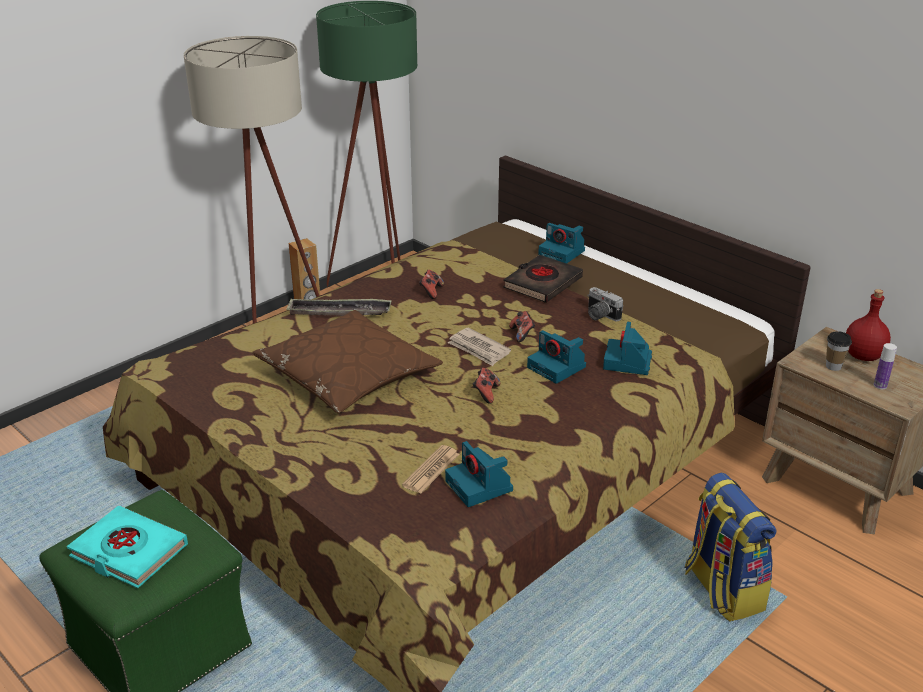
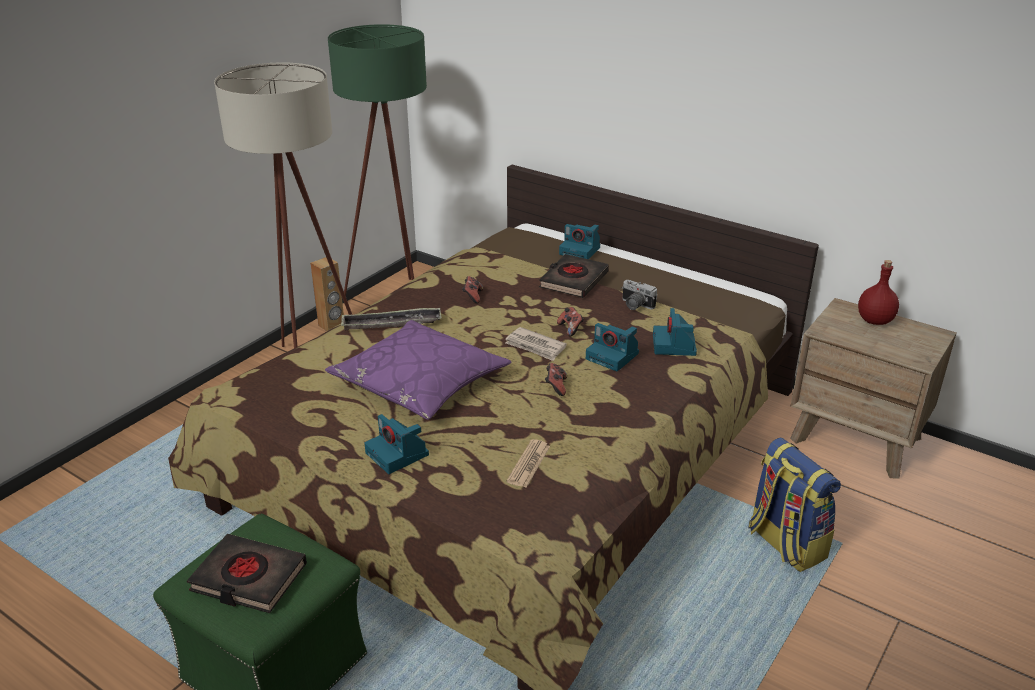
camera: 10 degrees left, 0 degrees up
turquoise book [67,506,188,588] -> black book [187,534,307,613]
brown pillow [252,310,443,413] -> purple pillow [325,320,511,420]
camera [445,441,513,507] -> camera moved to [364,414,429,474]
cup [826,331,852,371] -> none
bottle [874,343,897,389] -> none

